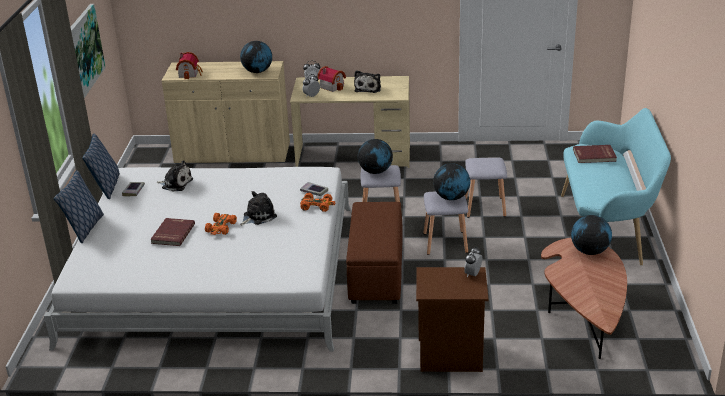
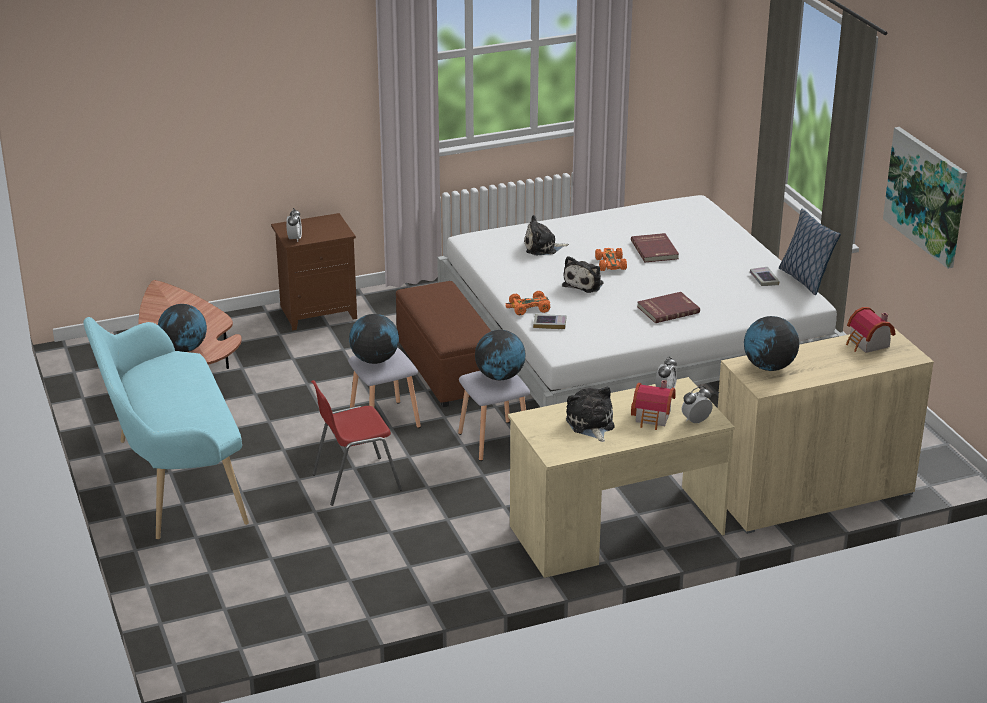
camera: 155 degrees right, 0 degrees up
pillow [53,170,104,243] -> none
plush toy [156,160,193,192] -> plush toy moved to [524,215,569,255]
grey stool [465,158,507,218] -> red chair [311,380,402,506]
red book [573,145,617,163] -> red book moved to [637,292,700,323]

